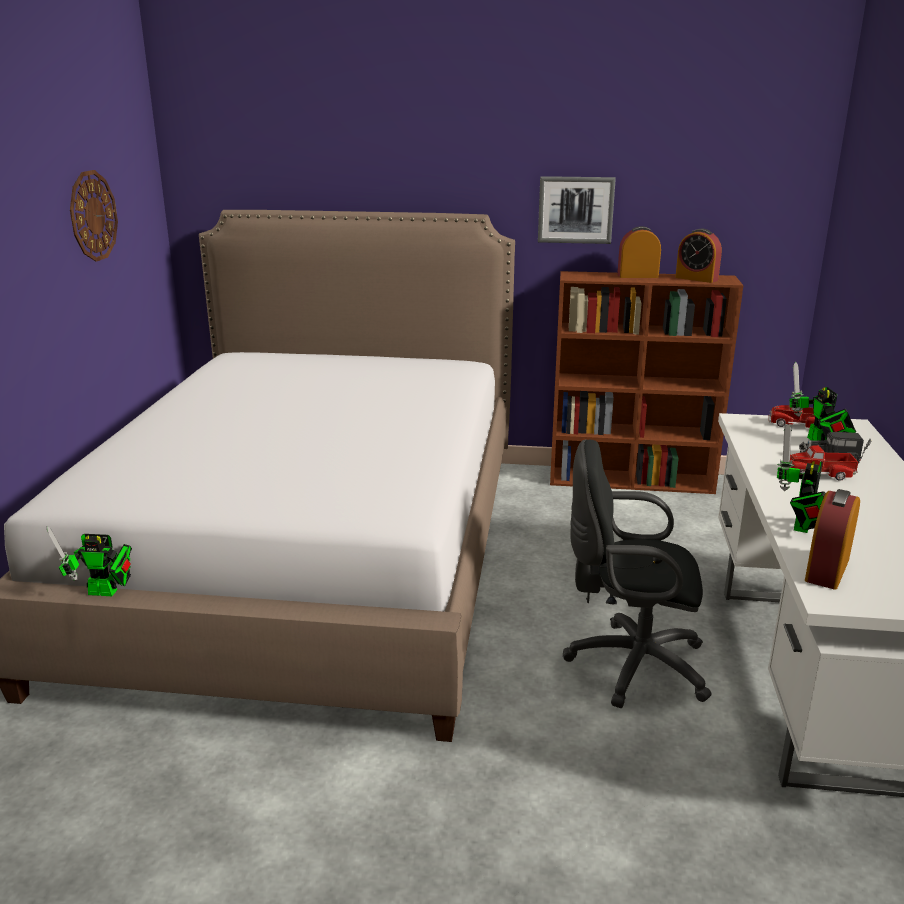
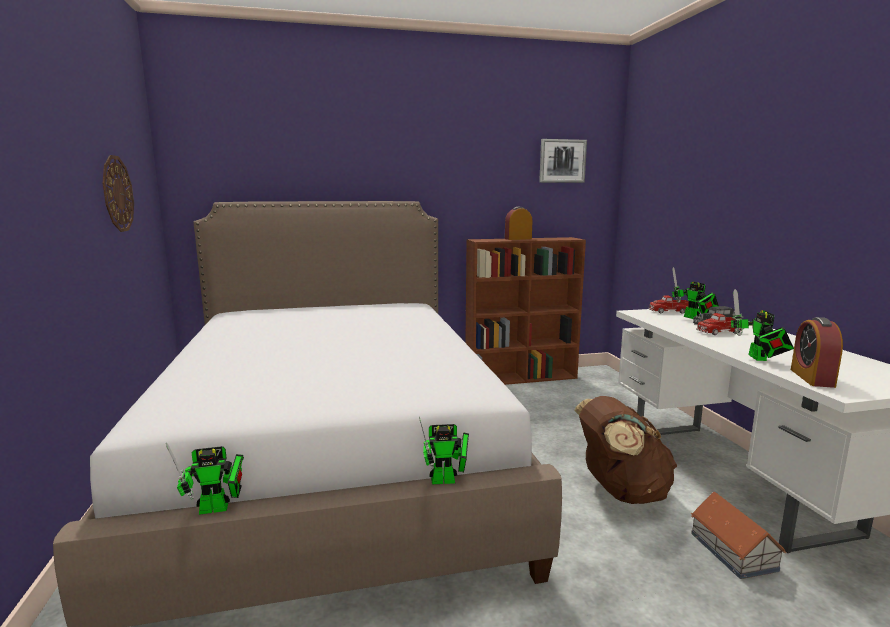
camera: 20 degrees left, 10 degrees down
picture [538,176,616,244] -> picture moved to [539,139,587,183]
black office chair [563,439,712,708] -> brown backpack [574,396,677,504]
alarm clock [675,229,722,283] -> none
none -> toy robot [419,417,469,484]
none -> toy house [691,492,786,579]

